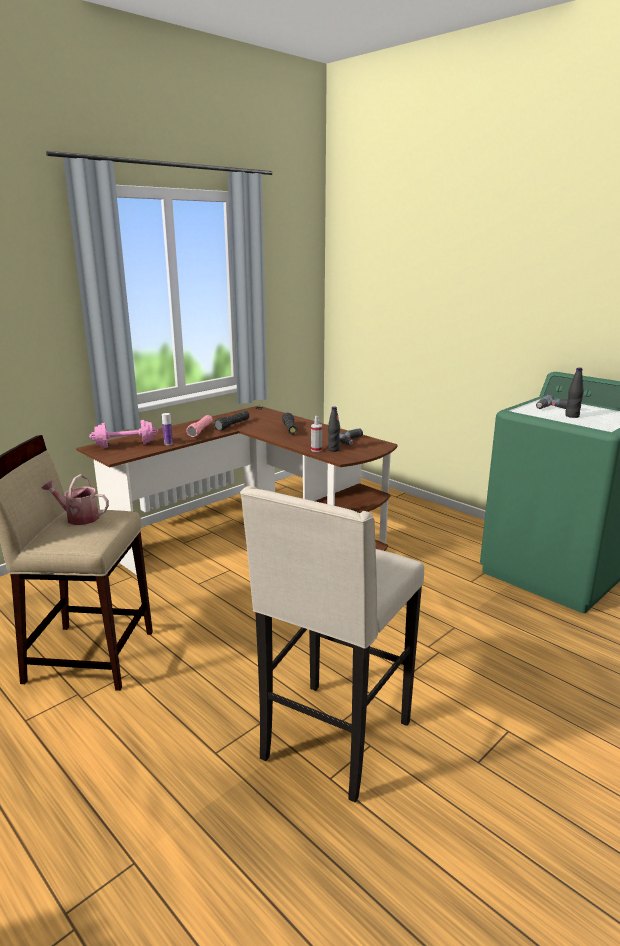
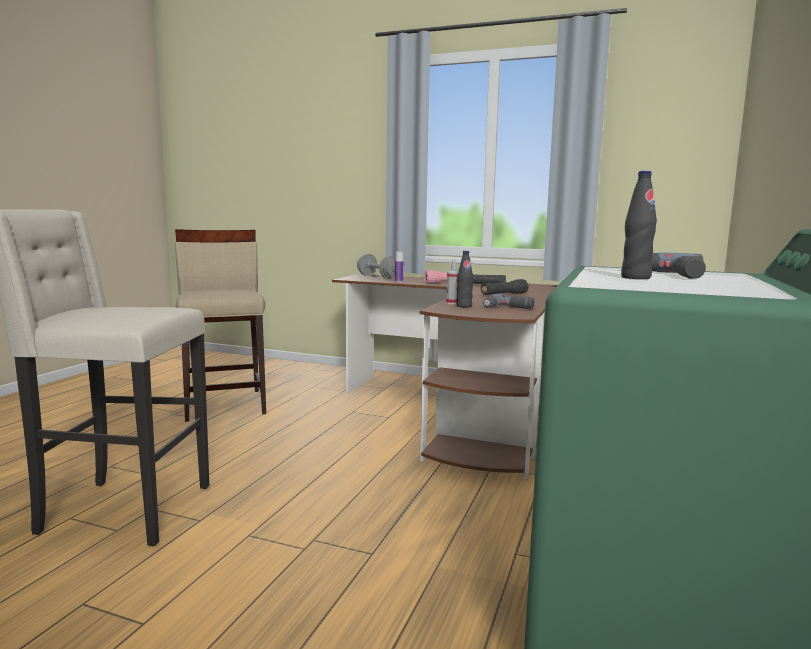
camera: 65 degrees right, 10 degrees down
watering can [42,474,109,525] -> none
pink dumbbell [89,420,158,448] -> grey dumbbell [357,254,395,279]

